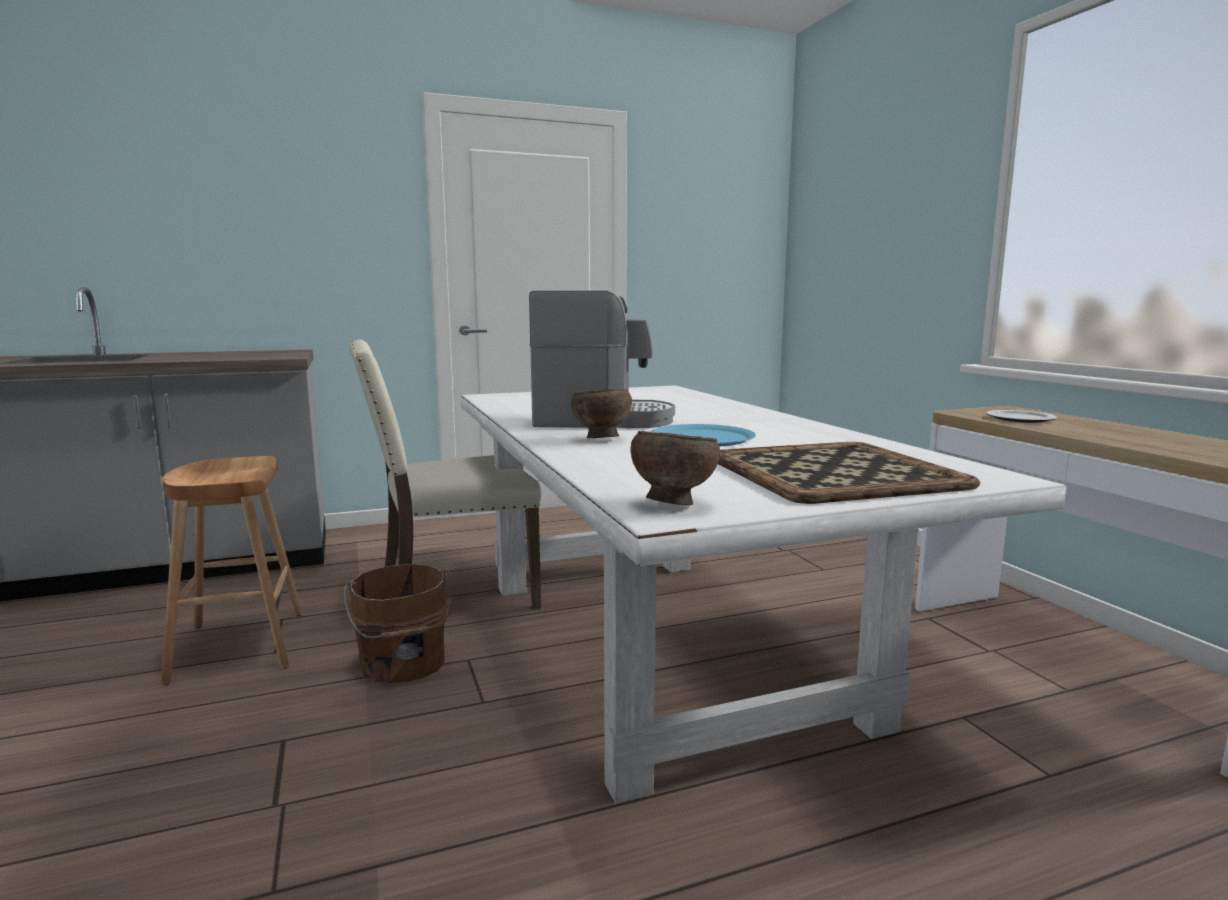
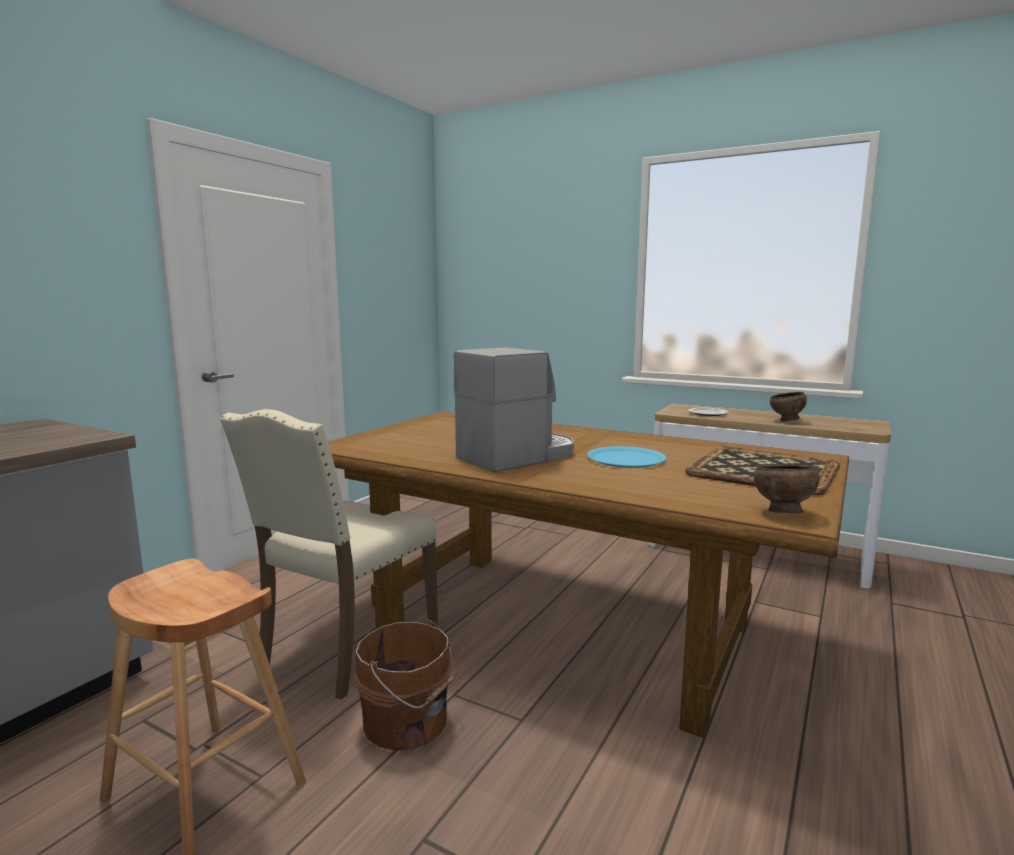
camera: 40 degrees left, 0 degrees up
white dining table [461,385,1066,803] -> brown dining table [328,412,849,737]
brown bowl [571,389,632,438] -> brown bowl moved to [770,392,807,421]

